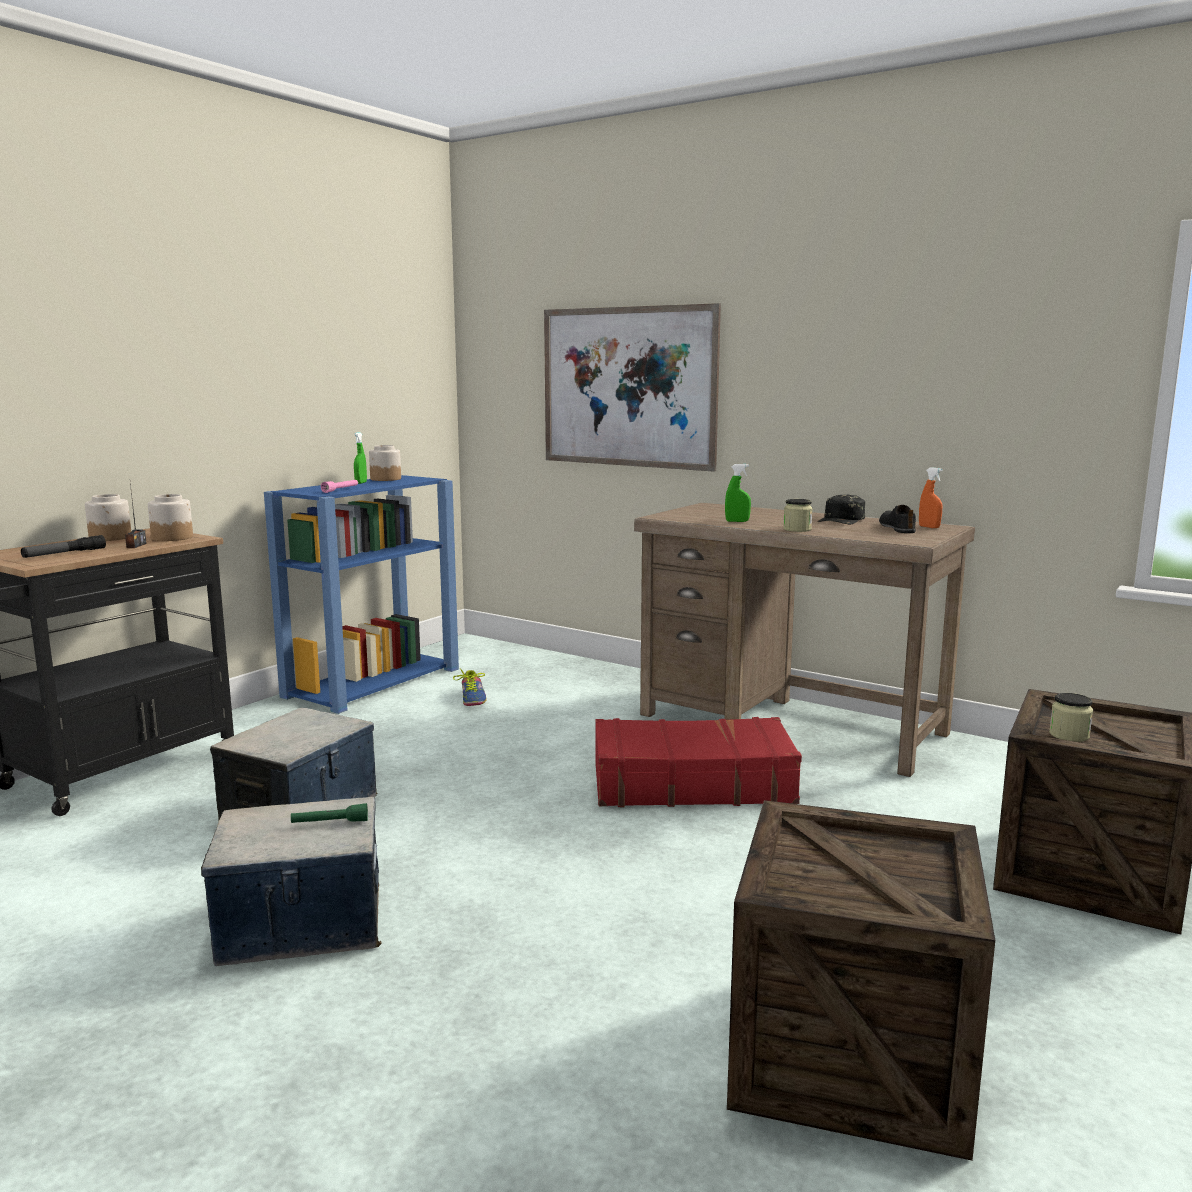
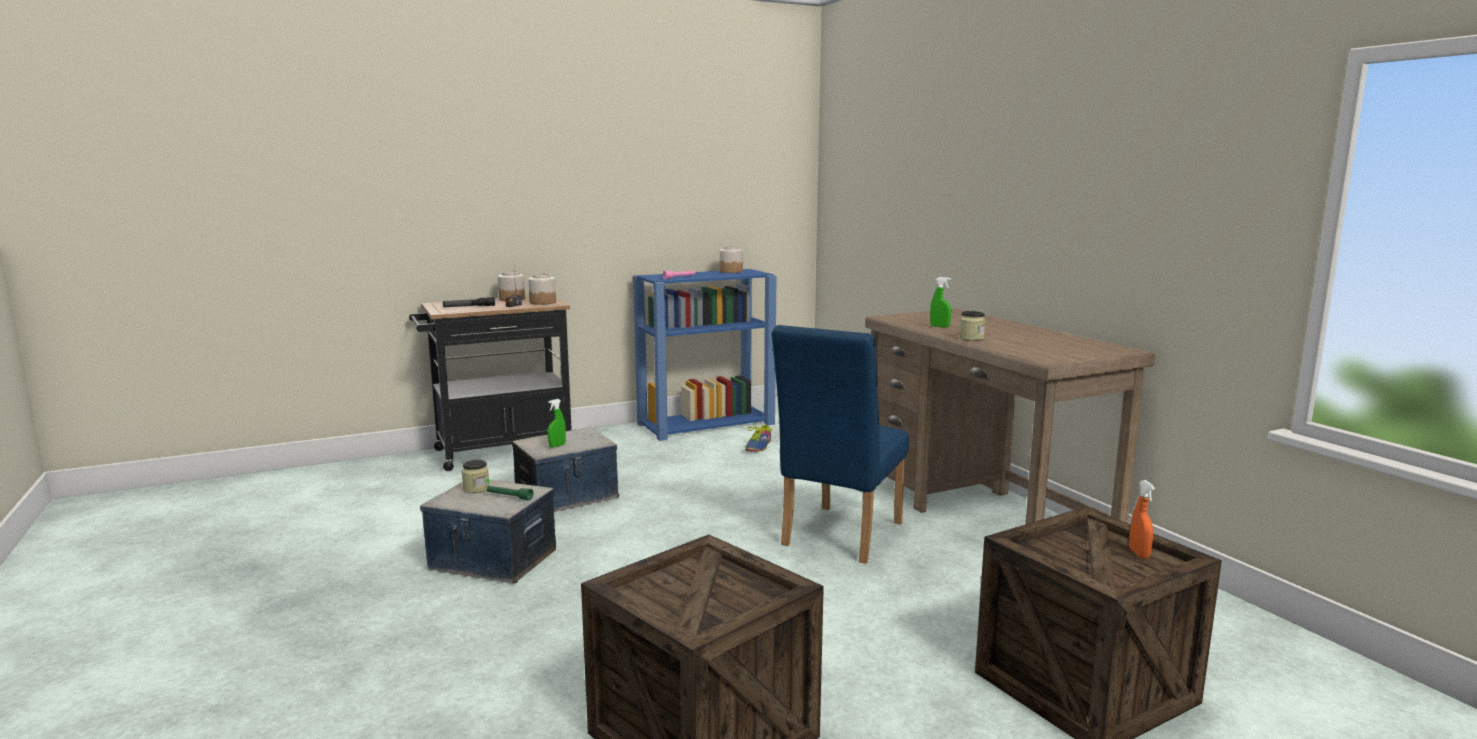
camera: 30 degrees right, 0 degrees up
green spray bottle [354,432,367,484] -> green spray bottle moved to [548,399,566,448]
picture [544,303,721,472] -> none
red suitcase [595,717,802,808] -> blue chair [772,325,909,564]
black cap [818,495,865,524] -> none
black shoe [879,505,916,533] -> none
orange spray bottle [919,467,943,528] -> orange spray bottle moved to [1129,480,1155,559]
jar [1049,693,1093,742] -> jar moved to [462,460,489,493]

